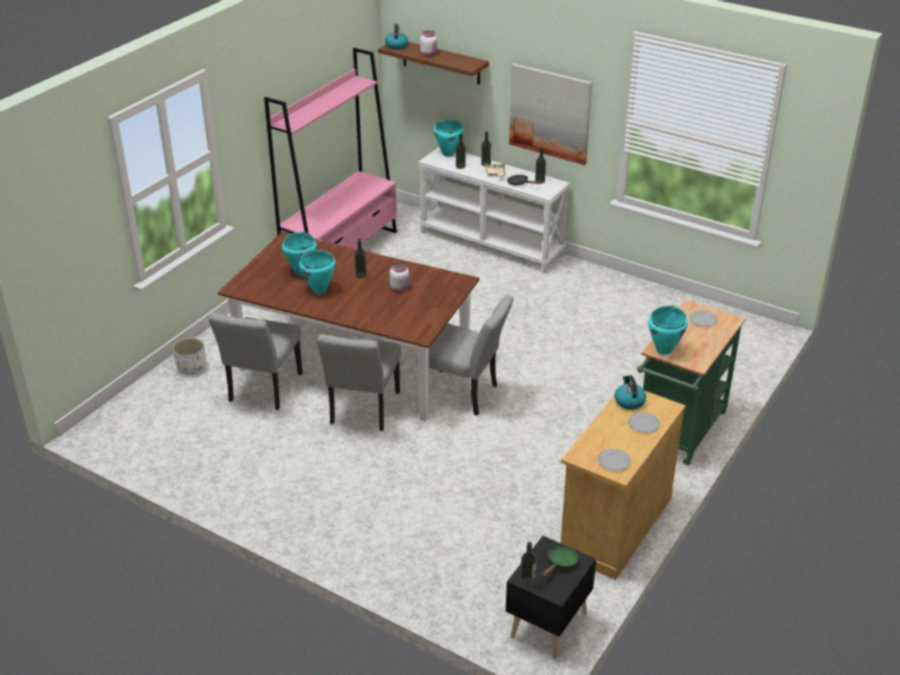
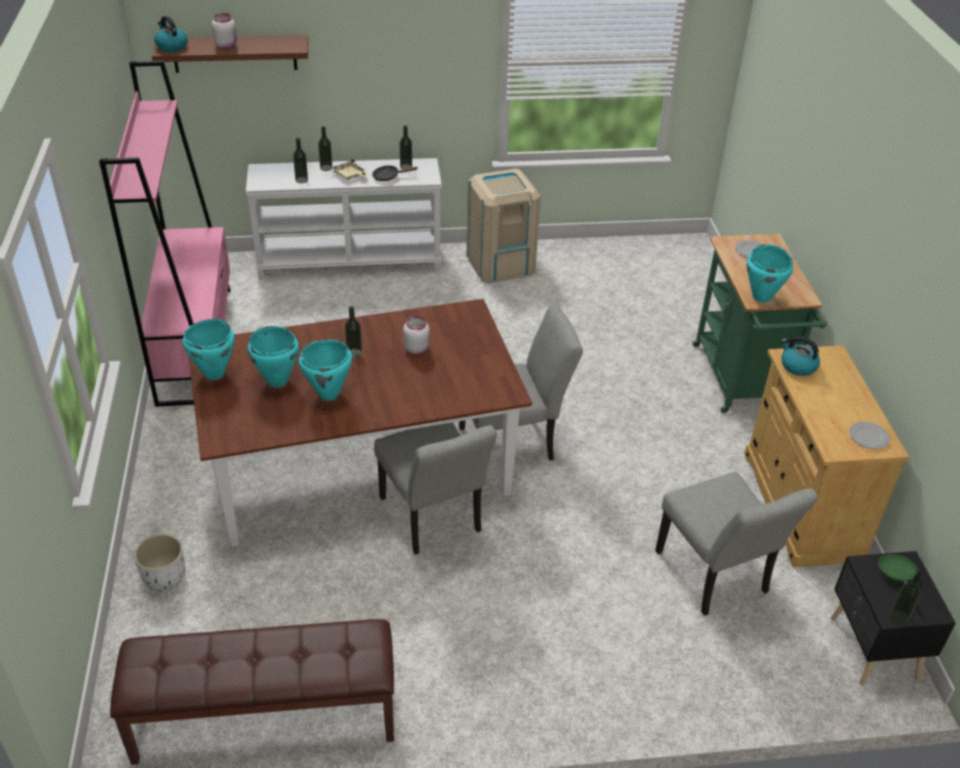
camera: 40 degrees left, 5 degrees up
grey chair [209,313,303,410] -> grey chair moved to [655,472,818,616]
turquoise cooking pot [433,120,464,157] -> turquoise cooking pot moved to [182,319,234,380]
picture [509,63,592,165] -> none
plate [628,412,660,433] -> none
none -> brown bench [110,619,394,765]
none -> beige trash can [466,168,541,283]

